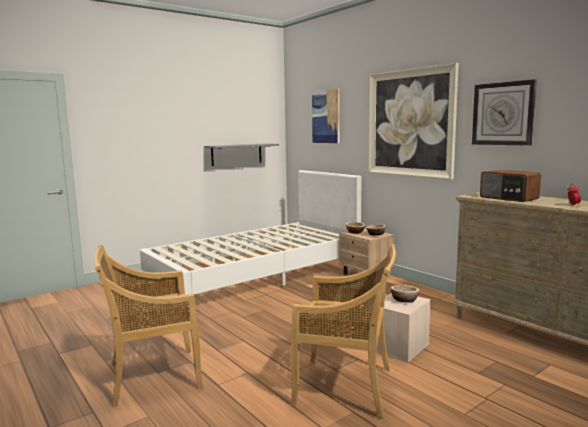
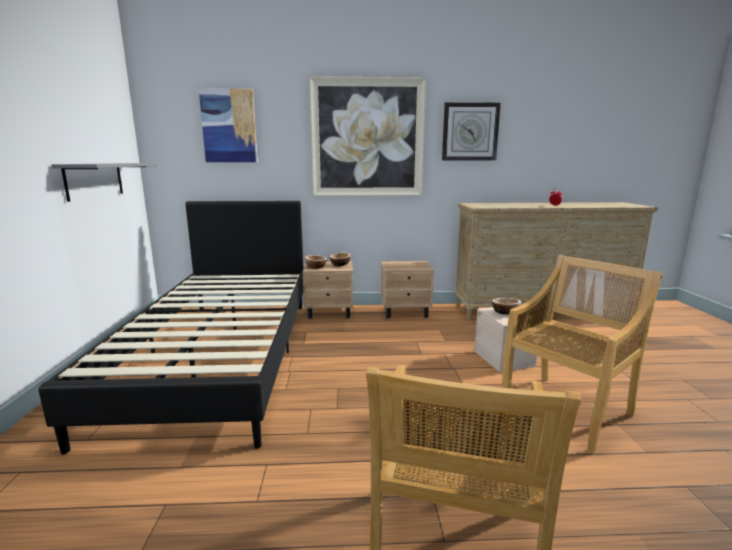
camera: 55 degrees left, 5 degrees up
white bed [140,170,361,295] -> black bed [38,201,304,455]
radio [480,170,541,202] -> none
none -> beige nightstand [381,261,434,318]

